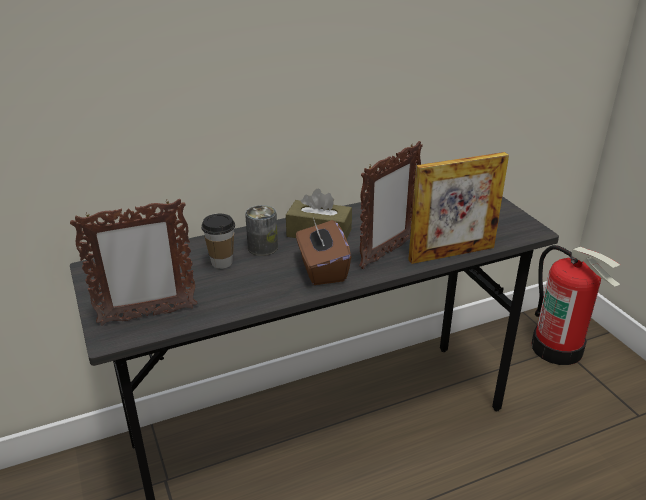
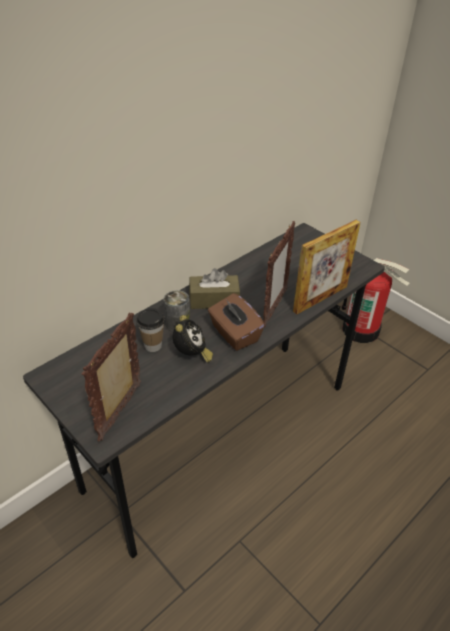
camera: 20 degrees left, 10 degrees up
picture frame [70,199,197,326] -> picture frame turned 150 degrees clockwise [82,313,141,442]
none -> alarm clock [173,315,213,363]

